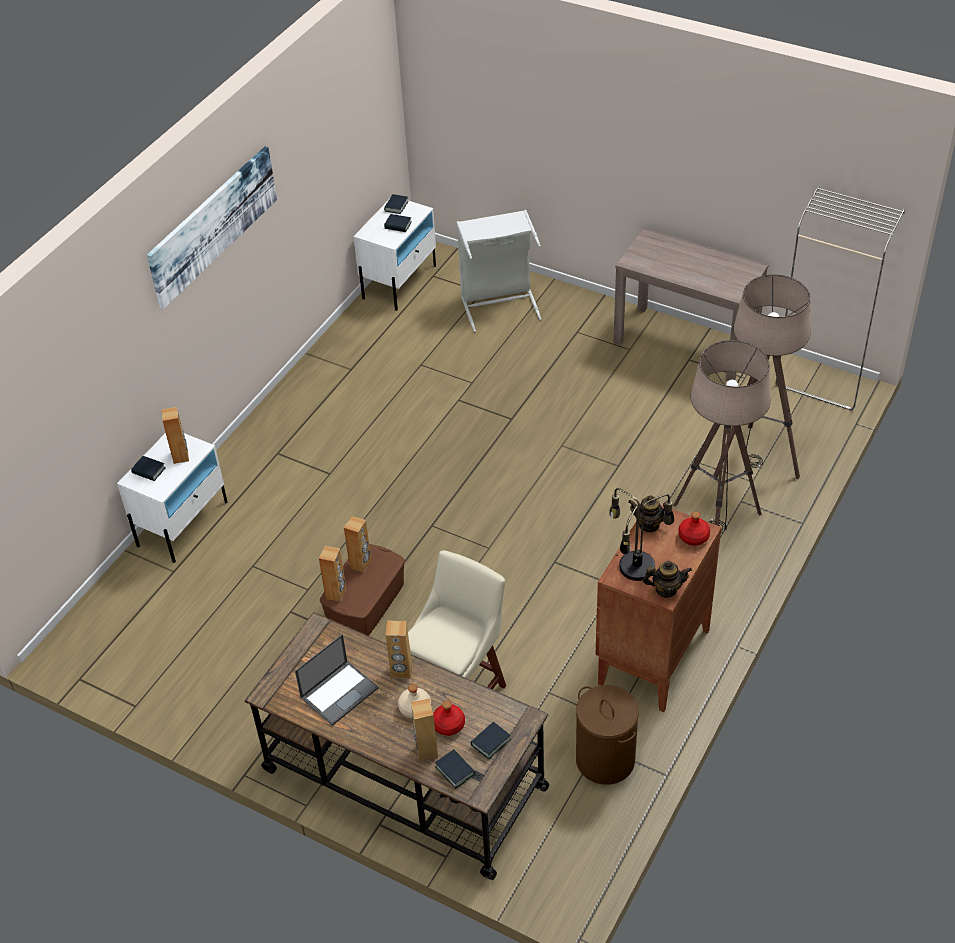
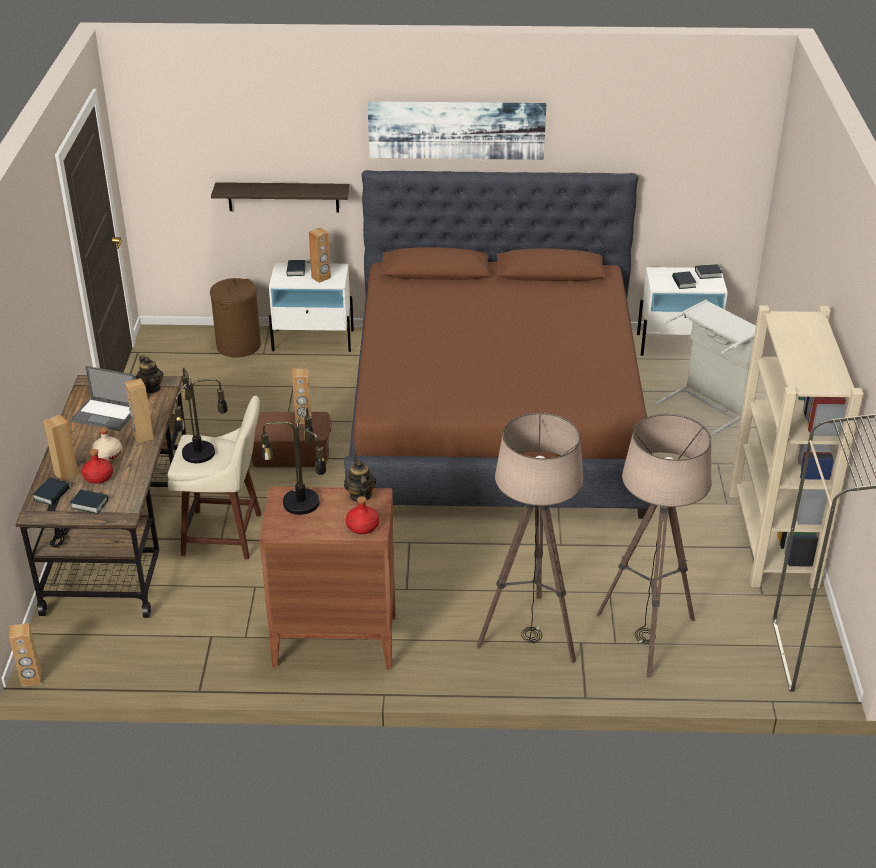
camera: 60 degrees right, 10 degrees down
brown speaker [319,546,346,602] -> brown speaker moved to [9,623,42,687]
brown laundry basket [576,685,639,785] -> brown laundry basket moved to [210,278,261,358]
brown console table [613,228,768,381] -> beige bookcase [729,305,864,588]
teapot [643,561,692,598] -> teapot moved to [136,355,163,393]
none -> table lamp [174,367,228,463]
none -> shelf [211,182,350,213]
none -> brown bed [344,170,651,519]

